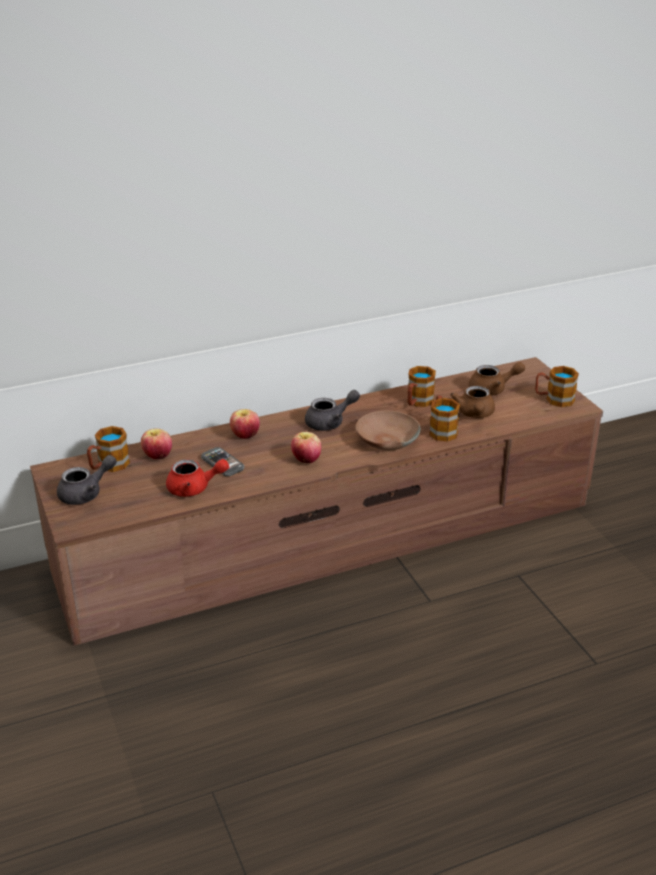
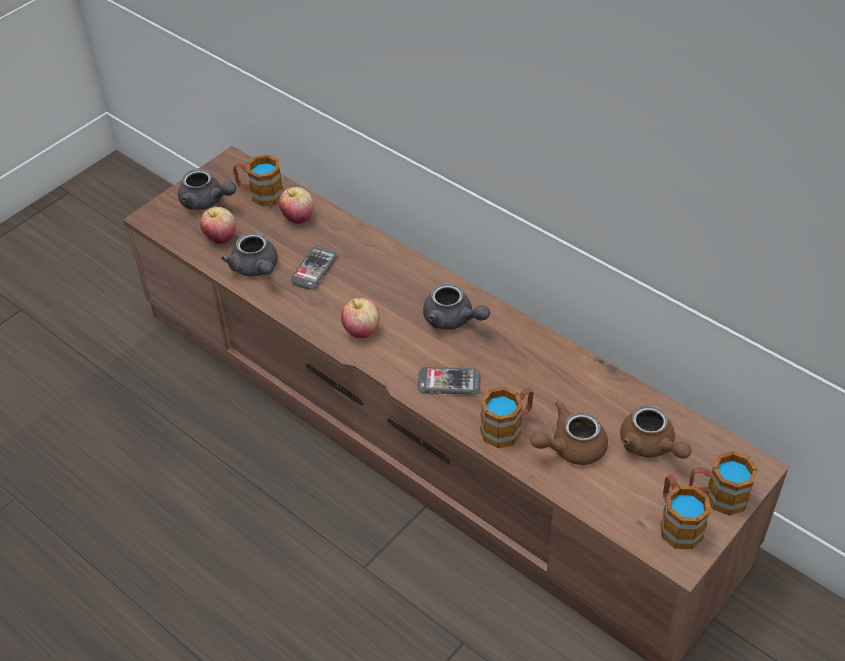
camera: 65 degrees right, 15 degrees up
red teapot [166,459,229,497] -> grey teapot [222,232,278,277]
apple [230,409,260,439] -> apple moved to [200,207,236,244]
brown bowl [355,411,421,450] -> phone [418,367,481,395]
mug [407,366,436,407] -> mug moved to [689,451,758,516]

